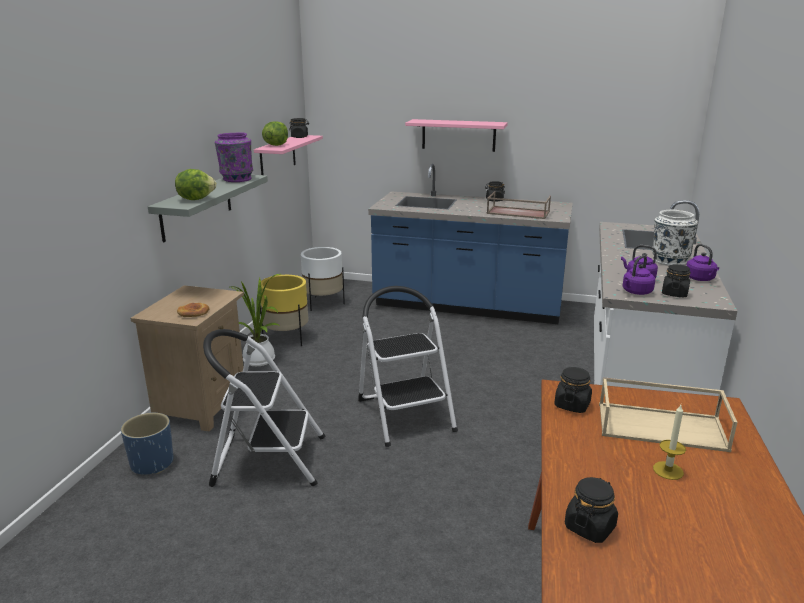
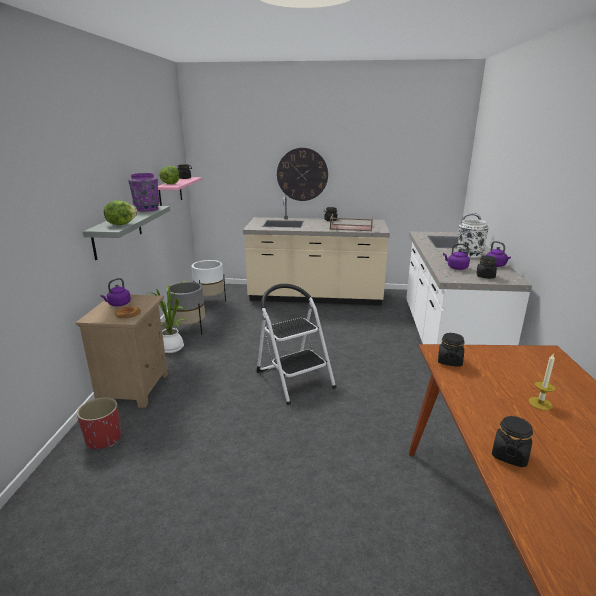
camera: 10 degrees left, 0 degrees up
blue planter [121,413,173,474] -> red planter [77,397,121,449]
step ladder [203,329,325,487] -> none
yellow planter [260,275,309,346] -> grey planter [166,282,205,335]
blue counter [368,164,572,325] -> beige counter [243,196,390,305]
pink shelf [405,119,508,152] -> wall clock [277,148,328,201]
beige tray [599,377,737,452] -> none
purple kettle [623,255,655,295] -> purple kettle moved to [100,278,131,306]

